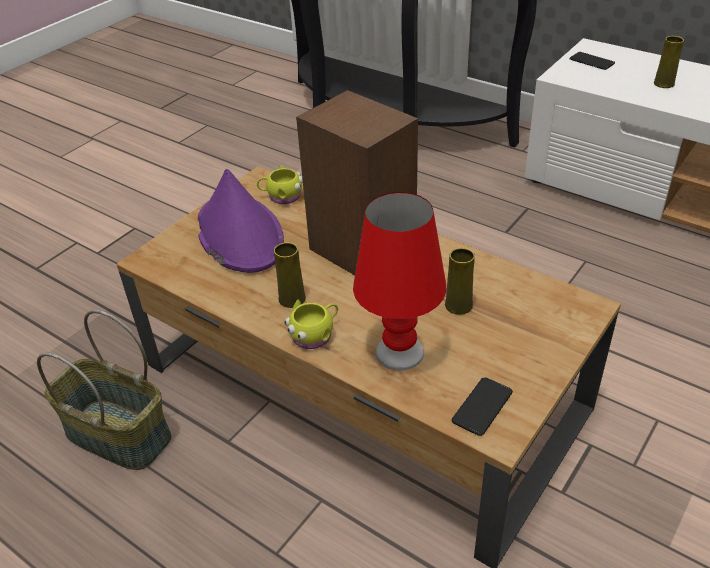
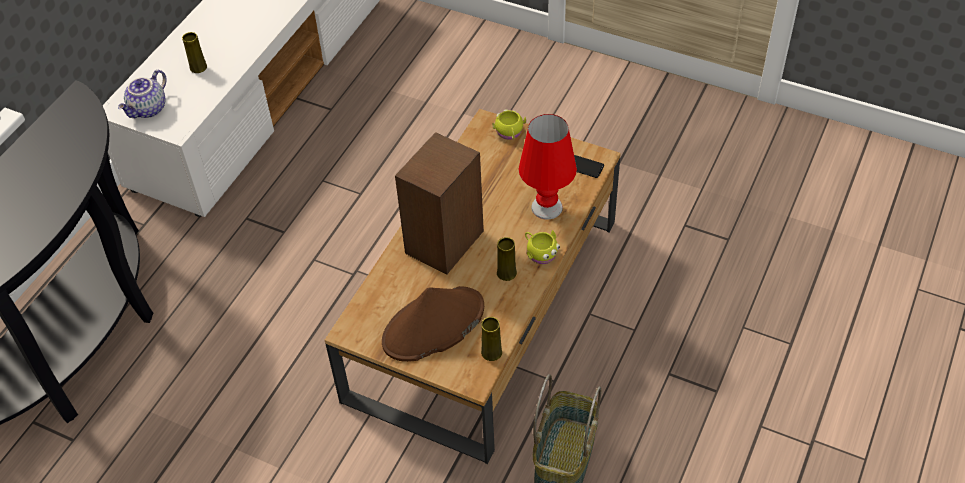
camera: 100 degrees left, 10 degrees up
purple hat [198,168,284,273] -> brown hat [382,286,484,362]
yellow mug [257,165,303,204] -> yellow mug moved to [492,109,526,140]
yellow vase [445,248,475,315] -> yellow vase moved to [481,317,502,361]
phone [569,52,615,70] -> teapot [118,70,167,118]

